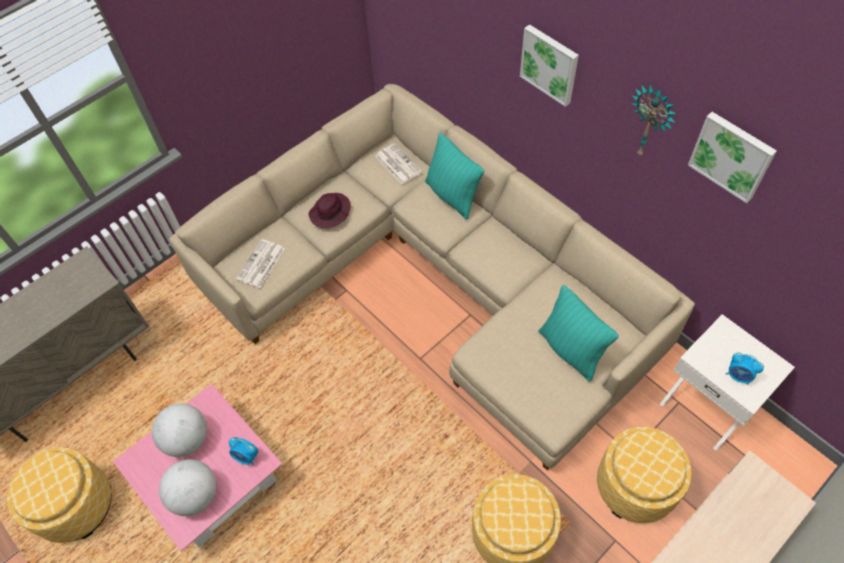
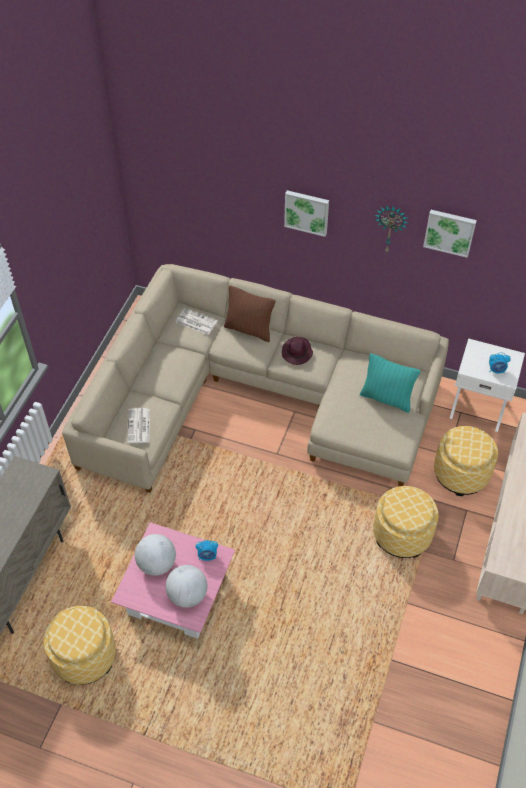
camera: 30 degrees left, 5 degrees down
purple hat [308,193,351,229] -> purple hat moved to [282,337,313,365]
turquoise pillow [425,133,484,219] -> brown pillow [224,286,276,342]

